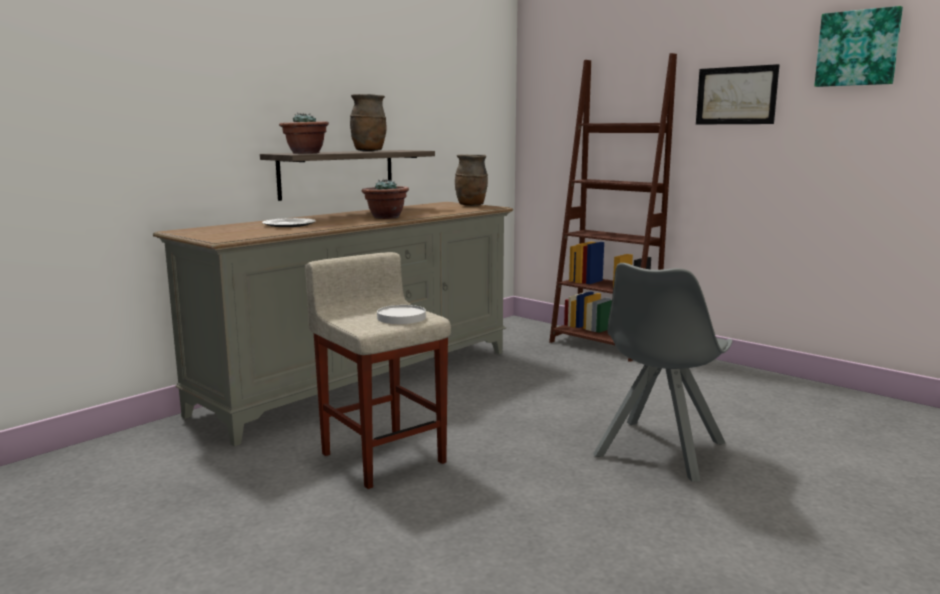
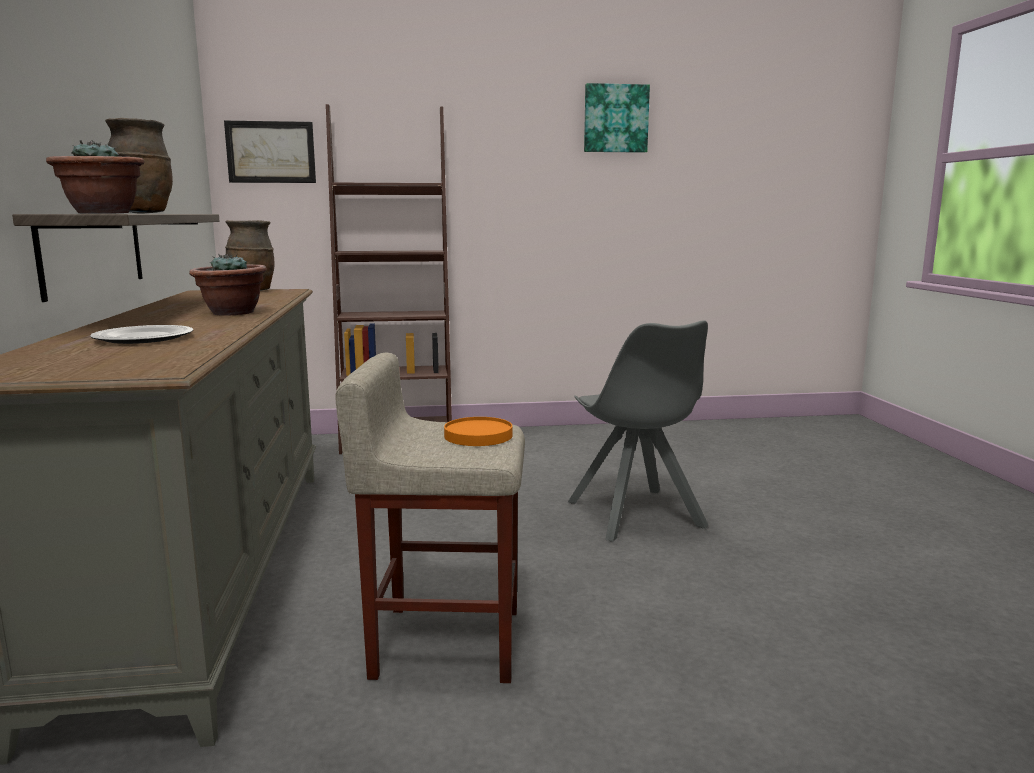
camera: 50 degrees left, 0 degrees up
white plate [377,305,426,324] -> orange plate [444,417,512,446]
picture [696,64,780,124] -> picture moved to [224,121,316,183]

